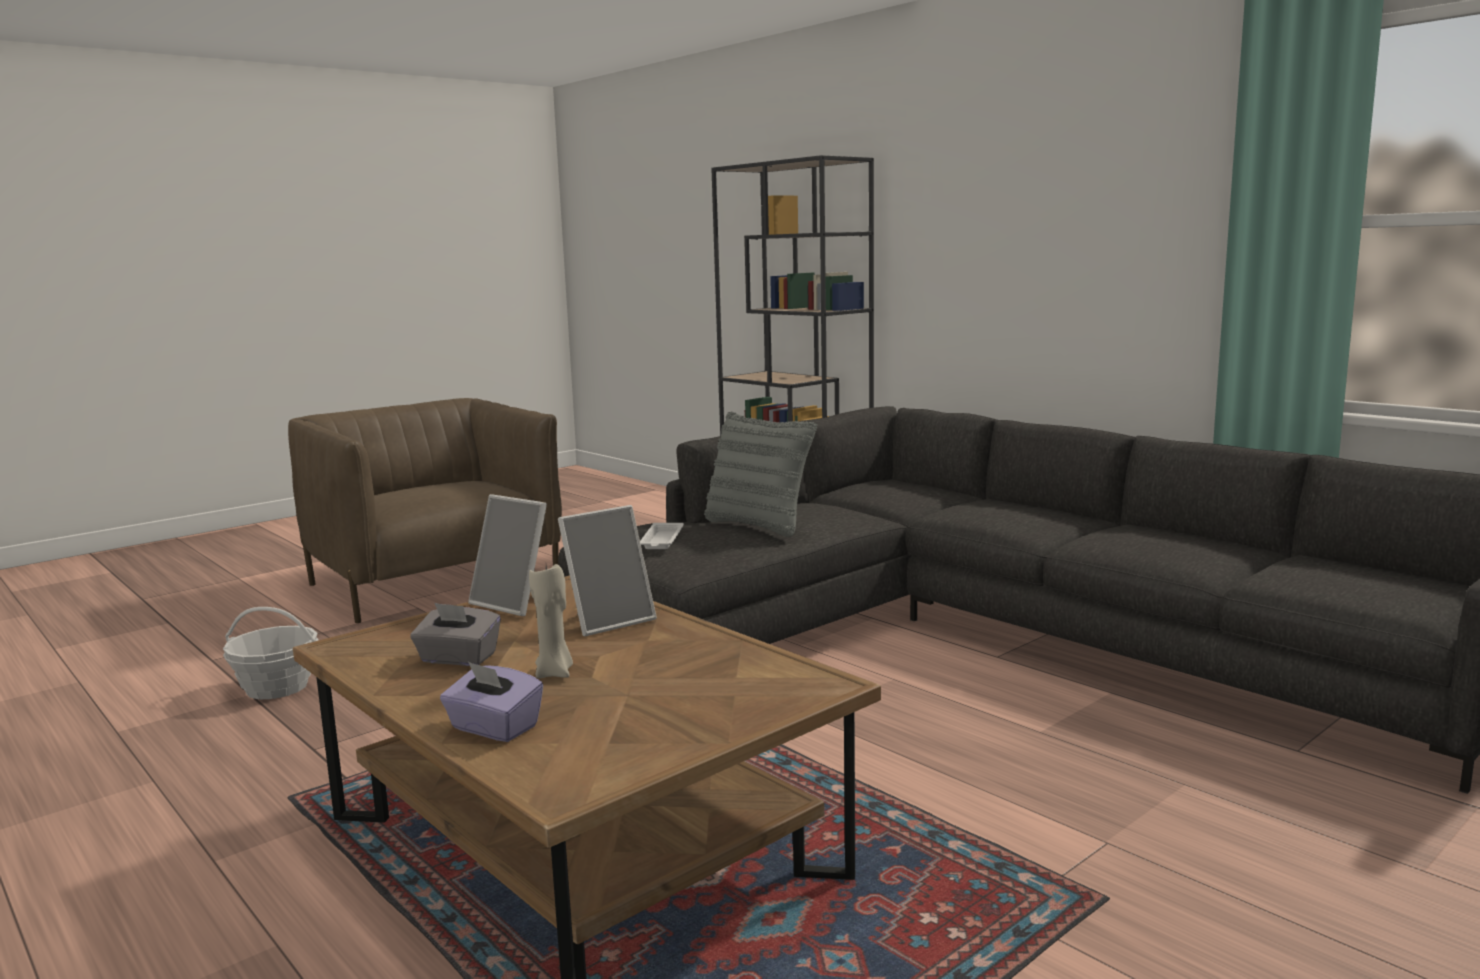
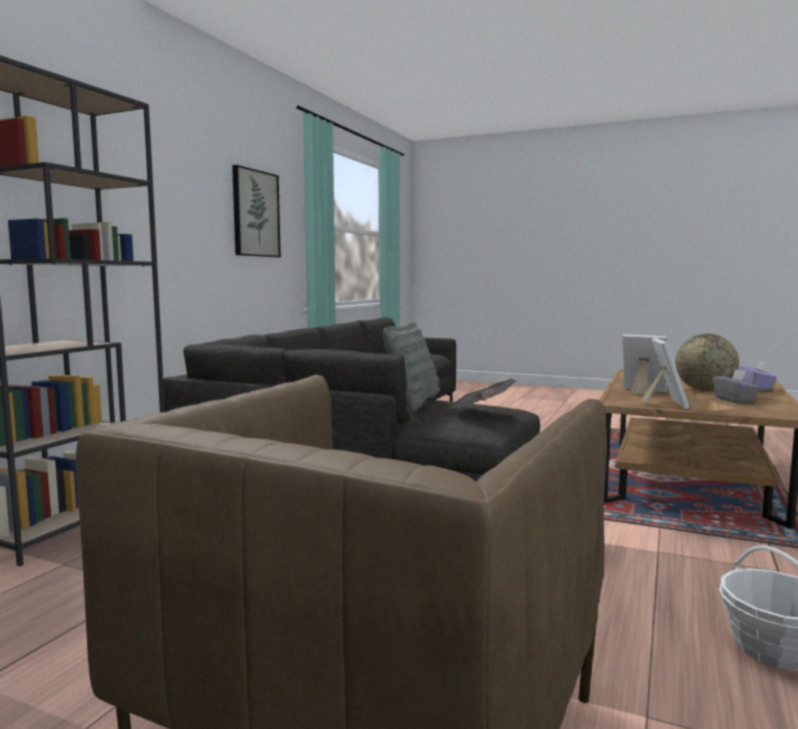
camera: 115 degrees left, 5 degrees down
beige candle [529,564,573,679] -> globe [676,333,739,391]
white tray [640,523,684,549] -> newspaper [448,378,516,409]
none -> picture [232,165,281,257]

